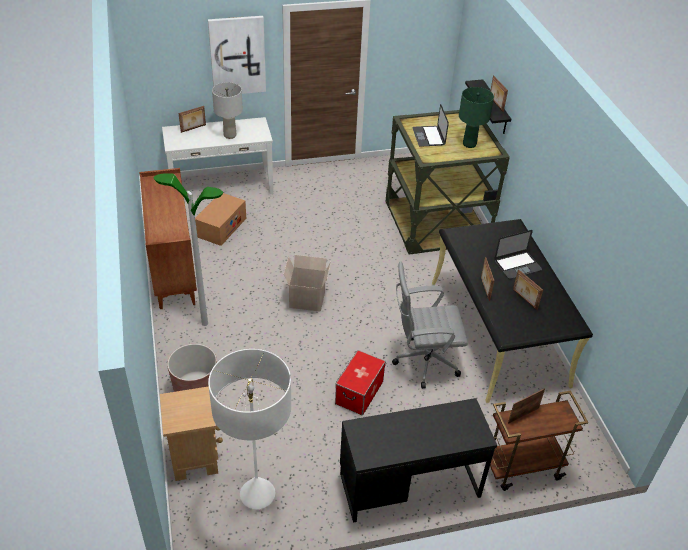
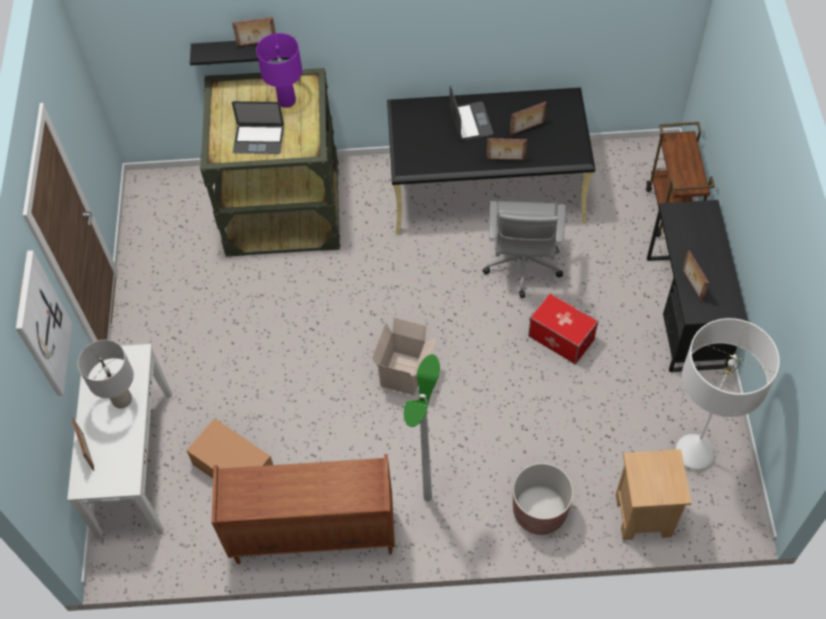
camera: 75 degrees left, 15 degrees up
green table lamp [459,87,494,148] -> purple table lamp [256,33,302,108]
picture frame [508,388,545,424] -> picture frame moved to [683,250,709,302]

